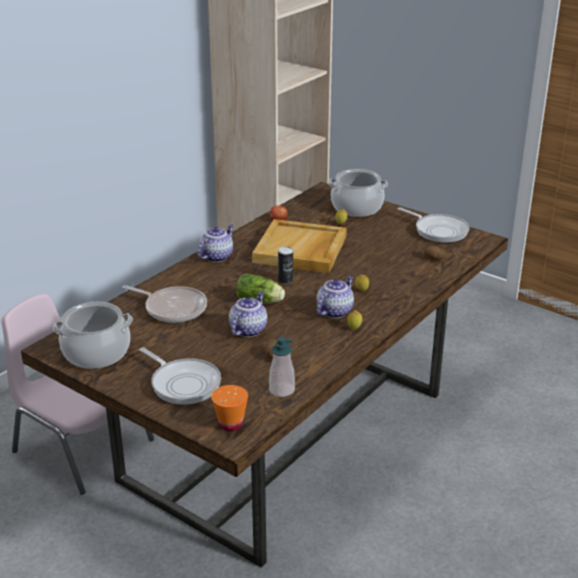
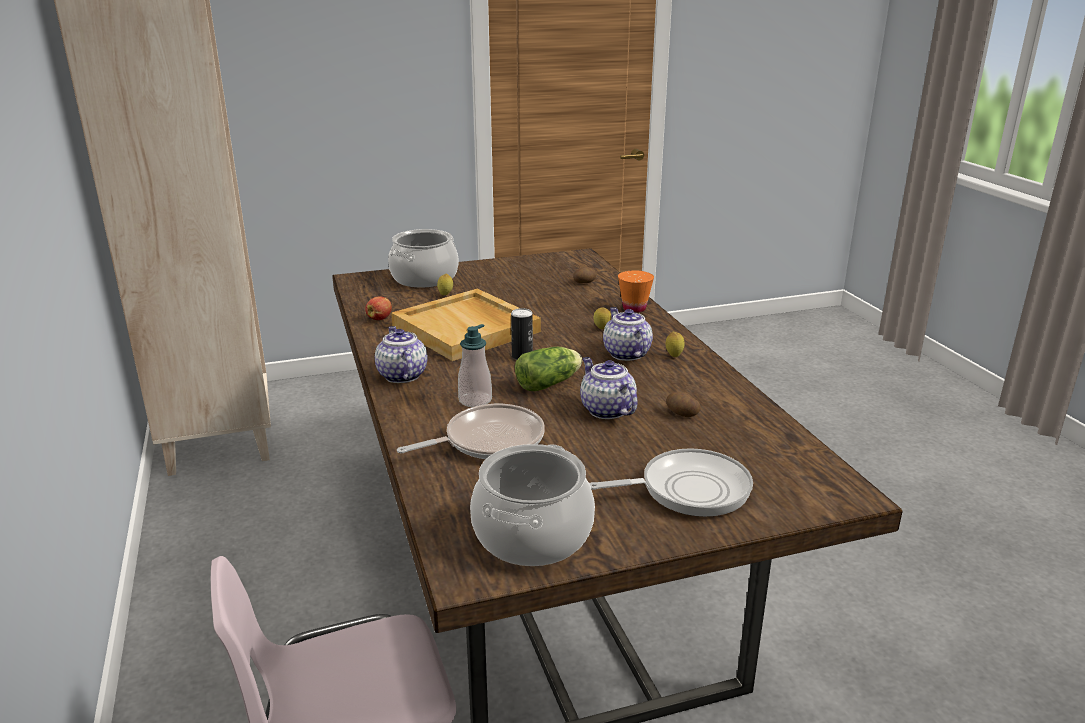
camera: 55 degrees left, 5 degrees down
orange cup [211,385,248,431] -> orange cup moved to [618,270,654,313]
soap dispenser [269,337,295,397] -> soap dispenser moved to [458,324,492,407]
frying pan [398,207,470,243] -> none

